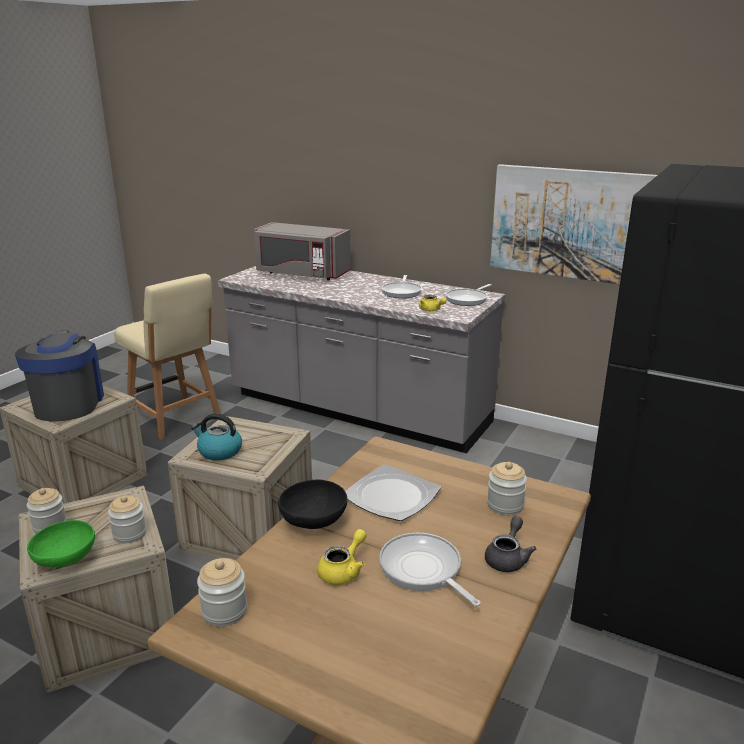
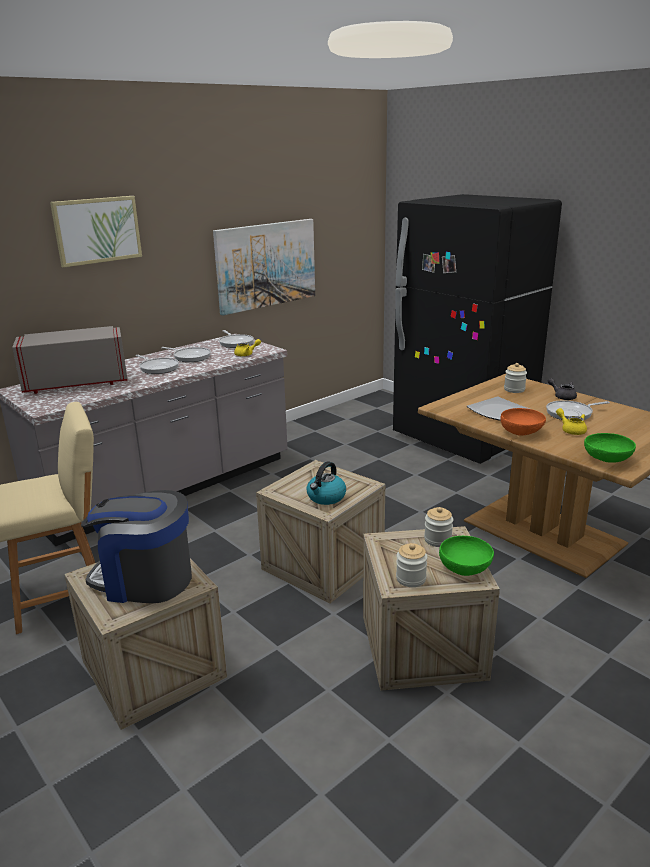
camera: 70 degrees left, 0 degrees up
jar [197,558,247,626] -> green bowl [584,433,636,463]
grey microwave [254,222,351,280] -> grey microwave turned 150 degrees counterclockwise [12,326,127,394]
black bowl [278,479,347,529] -> orange bowl [500,408,546,436]
none -> picture [50,196,142,268]
none -> frying pan [136,355,179,374]

